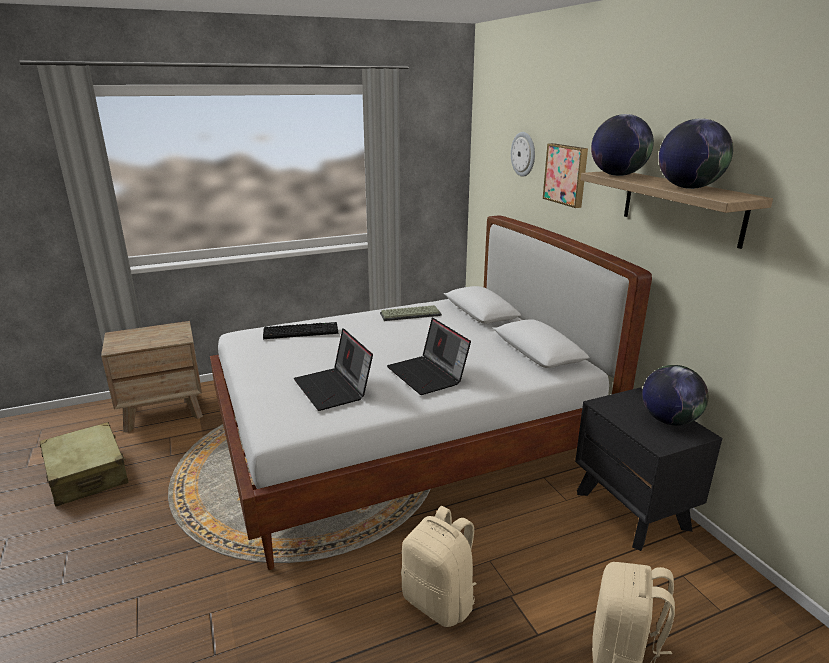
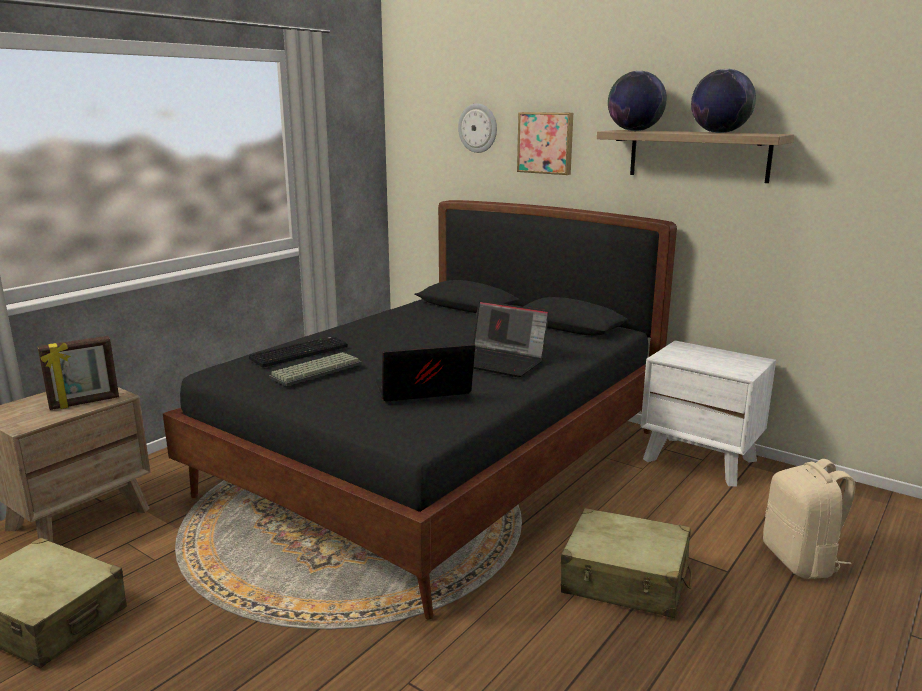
camera: 30 degrees left, 5 degrees down
white bed [210,215,652,570] -> black bed [163,200,677,620]
laptop [294,328,373,411] -> laptop turned 135 degrees clockwise [375,344,475,402]
keyboard [380,305,442,321] -> keyboard moved to [269,352,362,386]
beige backpack [401,506,476,627] -> beige suitcase [561,508,692,618]
black nightstand [575,388,722,551] -> white nightstand [641,340,776,487]
globe [642,365,708,426] -> none
none -> picture frame [37,336,119,410]

